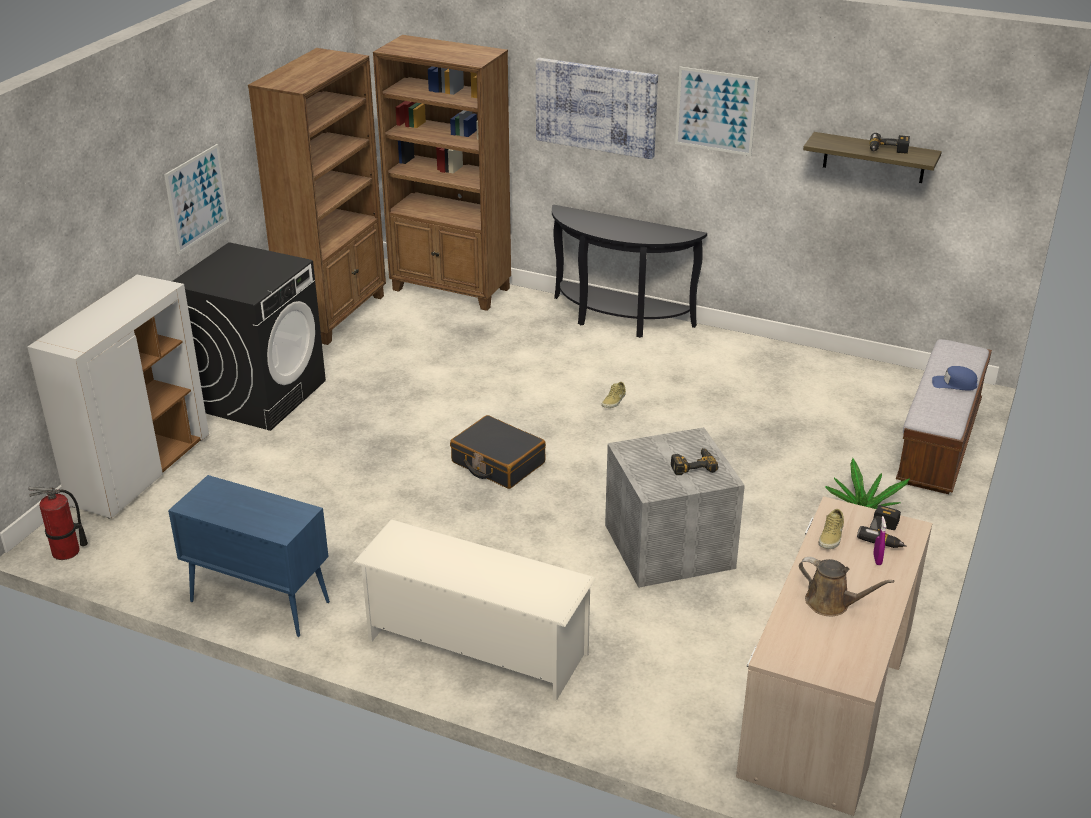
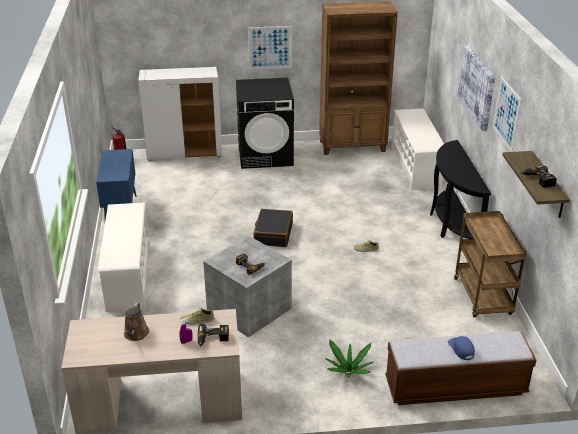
camera: 60 degrees right, 0 degrees up
brown bookcase [373,35,511,311] -> white shoe rack [392,109,444,190]
none -> brown cart [454,211,526,317]

